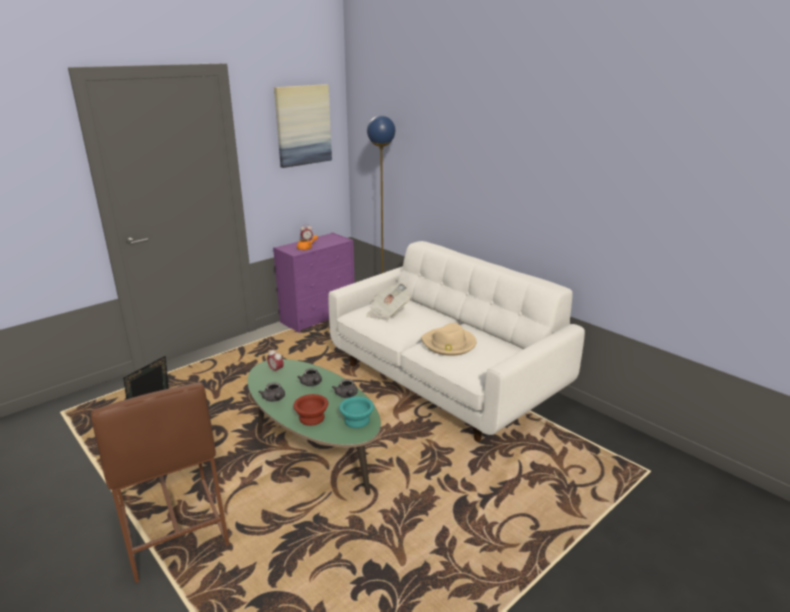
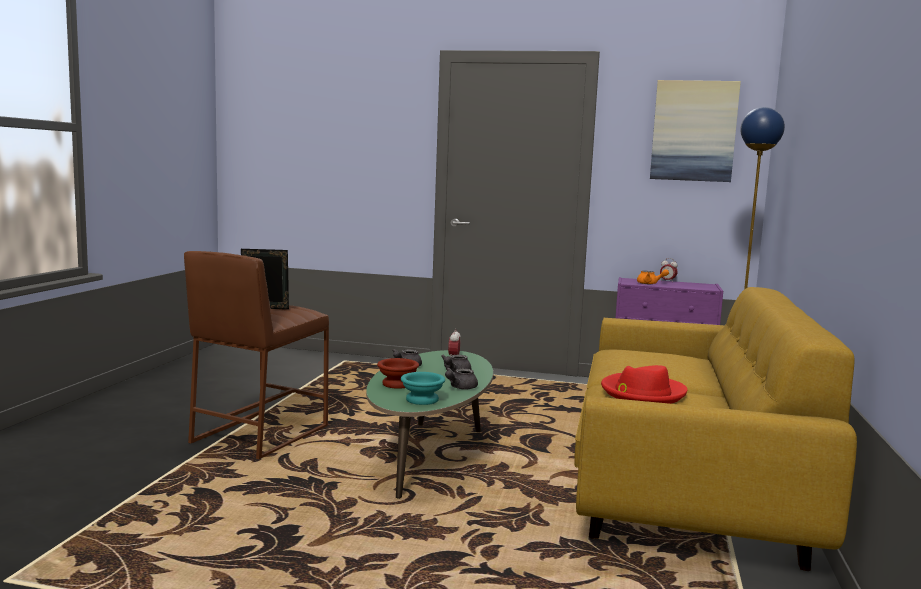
camera: 55 degrees right, 15 degrees down
white sofa [328,241,585,442] -> yellow sofa [574,287,857,571]
newspaper [366,283,411,320] -> none
beige hat [421,323,476,356] -> red hat [601,365,687,404]

